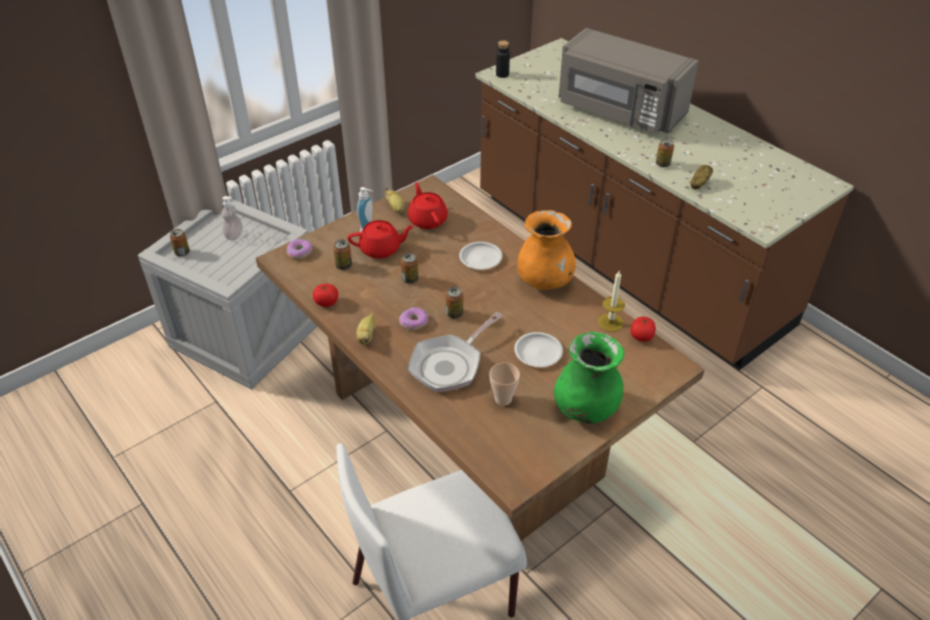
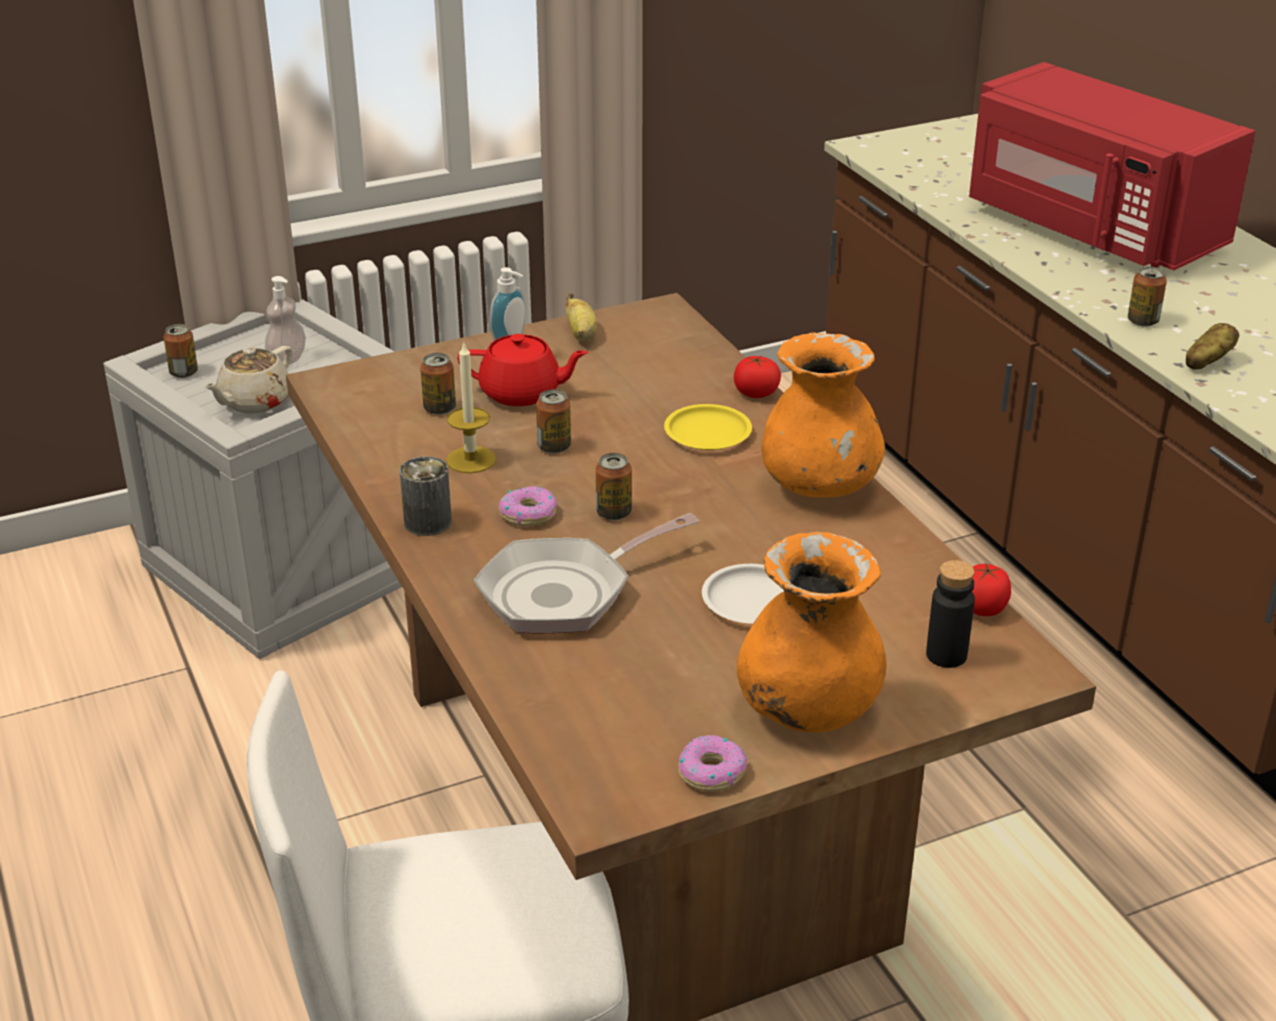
camera: 15 degrees right, 10 degrees down
donut [287,239,312,259] -> donut moved to [678,735,747,792]
tomato [313,284,338,307] -> tomato moved to [734,356,781,398]
banana [356,313,375,345] -> can [400,456,452,536]
red teapot [408,182,448,229] -> none
white plate [459,242,503,270] -> yellow plate [664,404,752,450]
cup [489,363,520,406] -> none
black bottle [496,40,510,78] -> black bottle moved to [926,560,975,668]
green vase [554,332,625,424] -> orange vase [737,532,887,733]
grey microwave [559,28,699,133] -> red microwave [969,62,1256,270]
candle [598,271,625,332] -> candle moved to [446,343,496,473]
none -> beige teapot [204,346,292,413]

